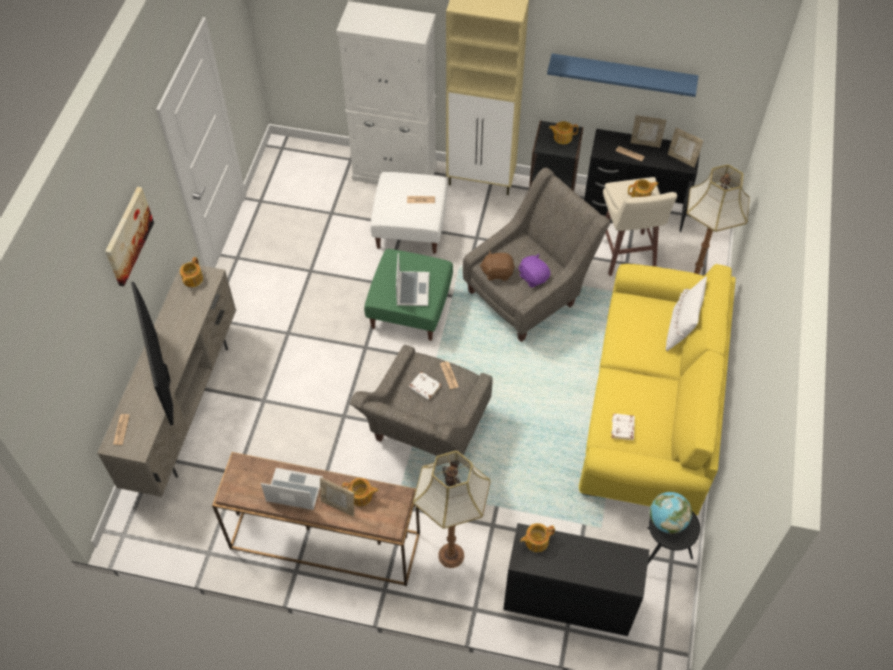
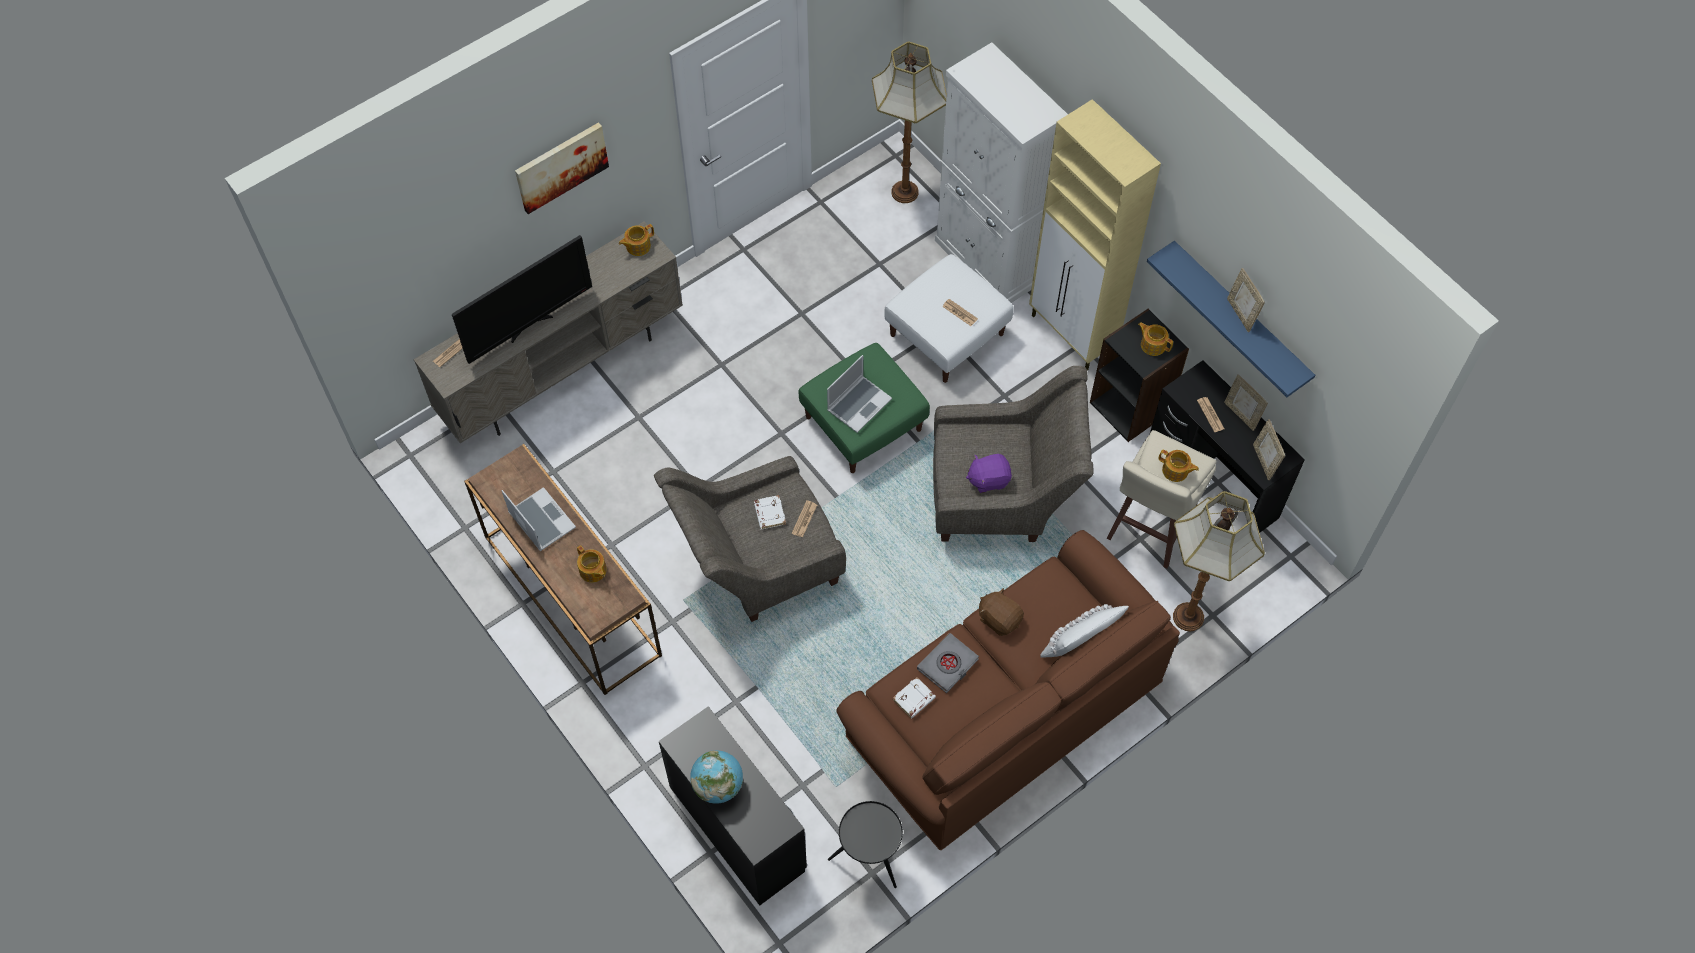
camera: 40 degrees right, 5 degrees up
television [131,282,173,426] -> television turned 150 degrees counterclockwise [452,235,592,364]
picture frame [320,477,354,517] -> picture frame moved to [1227,268,1265,332]
floor lamp [413,451,491,568] -> floor lamp moved to [872,42,947,203]
brown plush toy [480,250,515,281] -> brown plush toy moved to [979,588,1024,636]
purple plush toy [519,254,551,287] -> purple plush toy turned 105 degrees counterclockwise [966,454,1012,493]
teapot [520,523,555,552] -> none
yellow sofa [579,264,736,515] -> brown sofa [836,530,1180,850]
globe [650,492,692,534] -> globe moved to [690,750,743,804]
none -> grey book [917,633,979,693]

